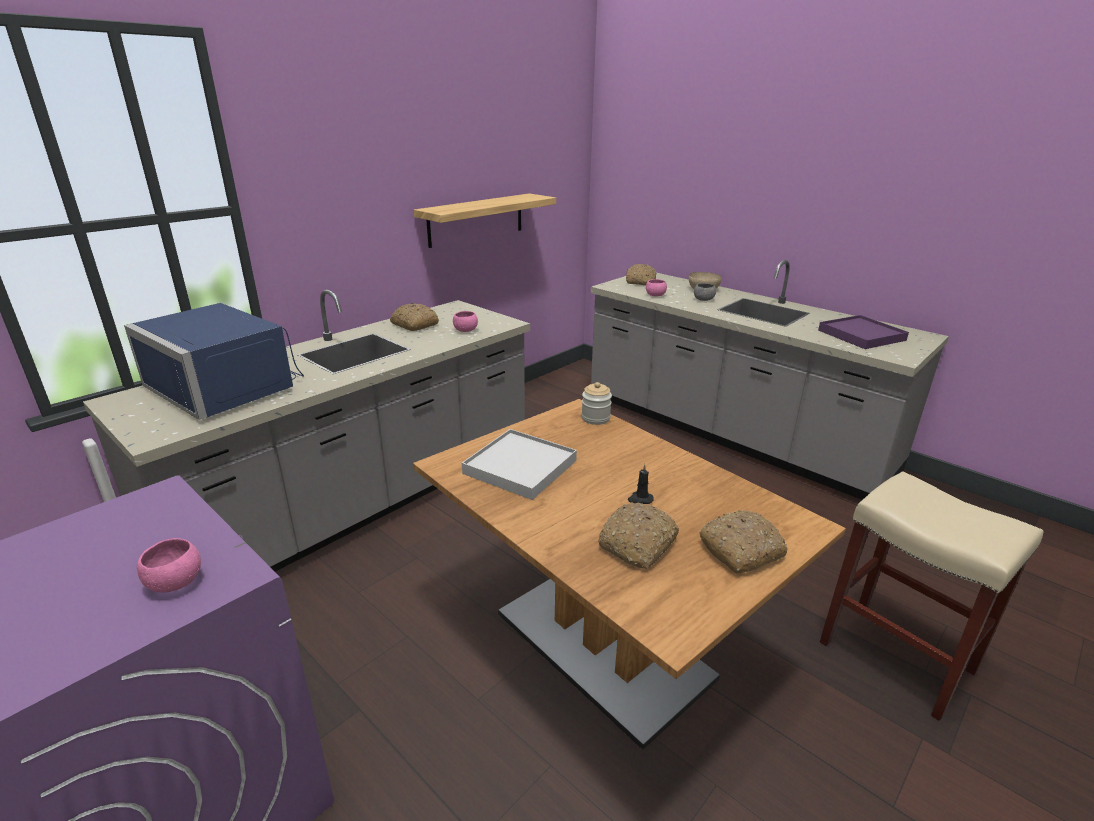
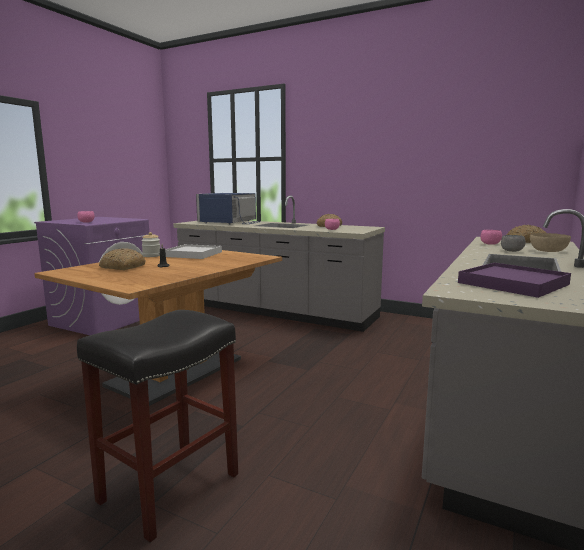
camera: 75 degrees right, 15 degrees down
shelf [414,193,556,248] -> none
jar [581,382,612,425] -> jar moved to [141,232,160,257]
bread [700,510,787,574] -> none
beige stool [820,472,1044,721] -> black stool [77,310,238,543]

